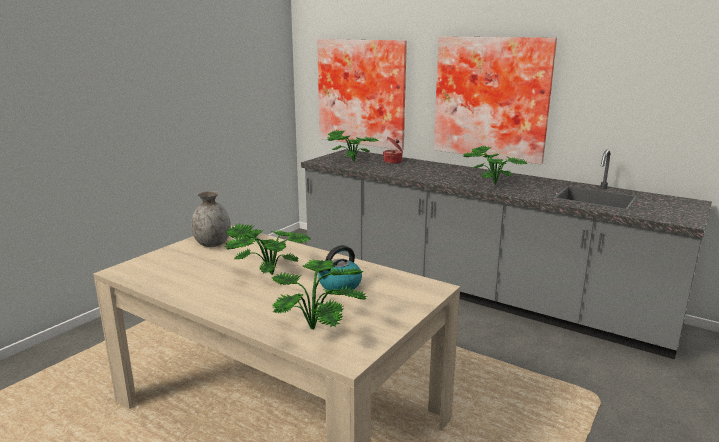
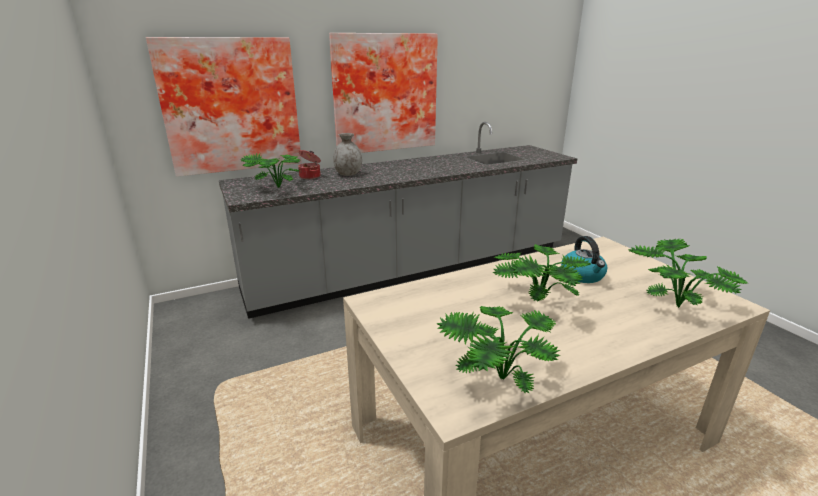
camera: 60 degrees left, 5 degrees up
grey vase [191,191,231,247] -> grey vase moved to [333,133,362,176]
potted plant [464,146,527,185] -> potted plant moved to [436,306,561,394]

